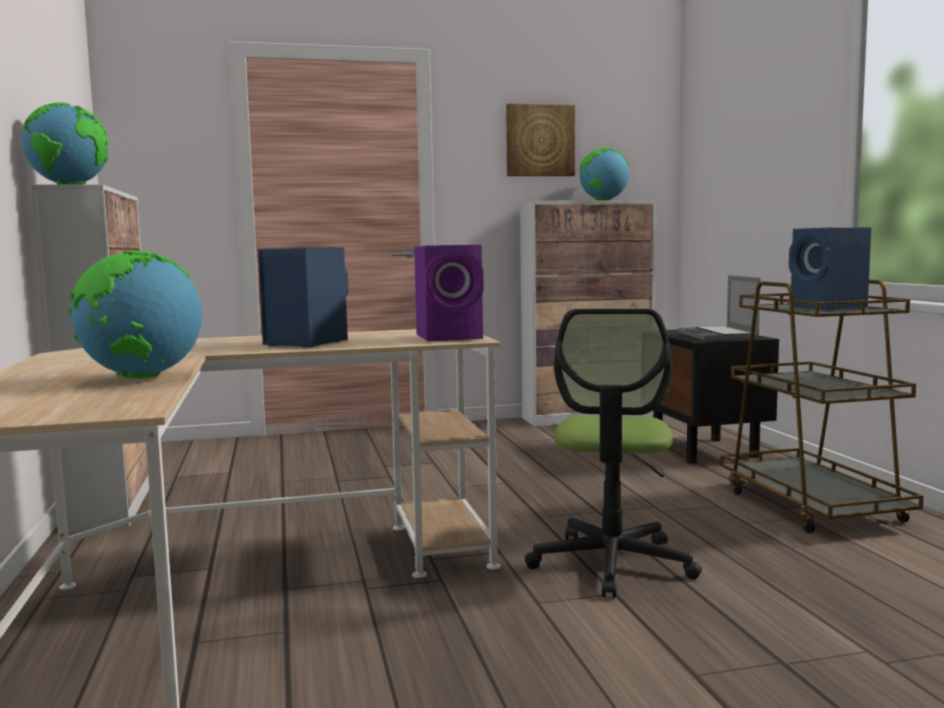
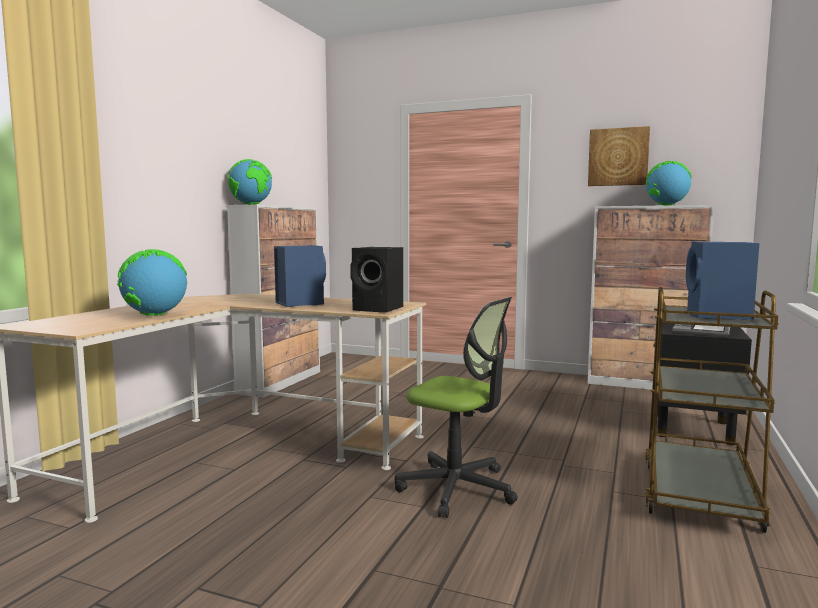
camera: 35 degrees right, 0 degrees up
purple speaker [414,245,484,341] -> black speaker [350,247,403,312]
office chair [525,309,702,598] -> office chair turned 105 degrees counterclockwise [395,297,518,518]

